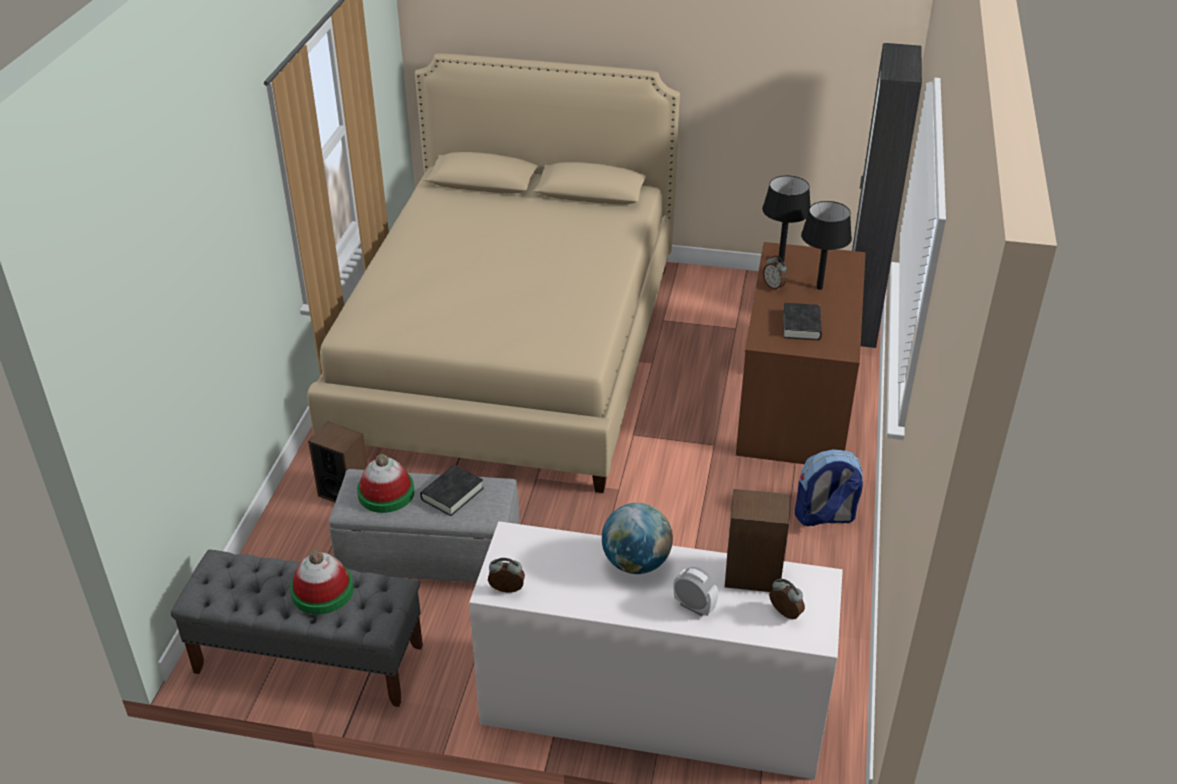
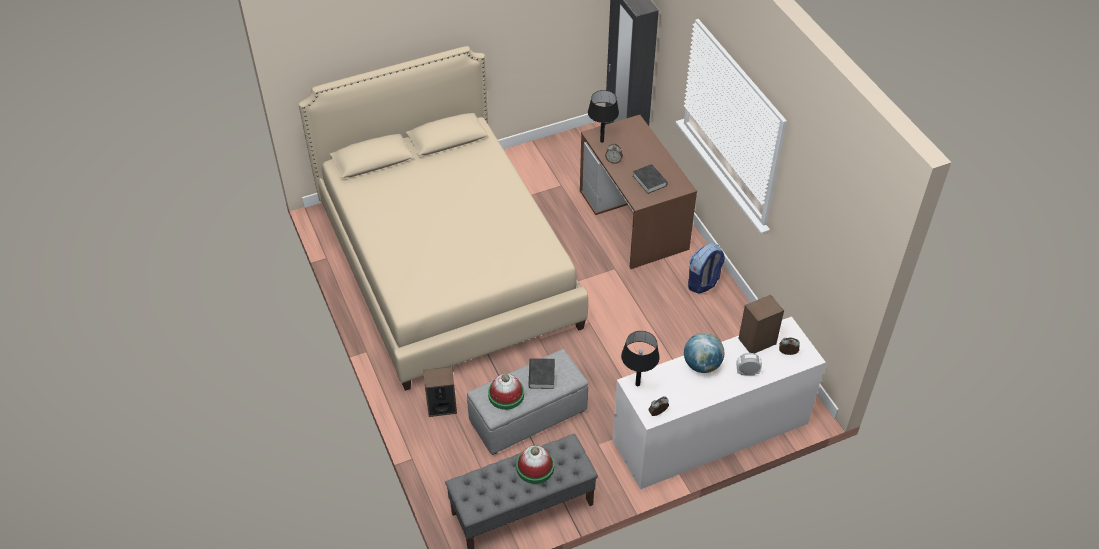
camera: 35 degrees left, 10 degrees up
black table lamp [801,201,852,290] -> black table lamp moved to [621,331,660,387]

